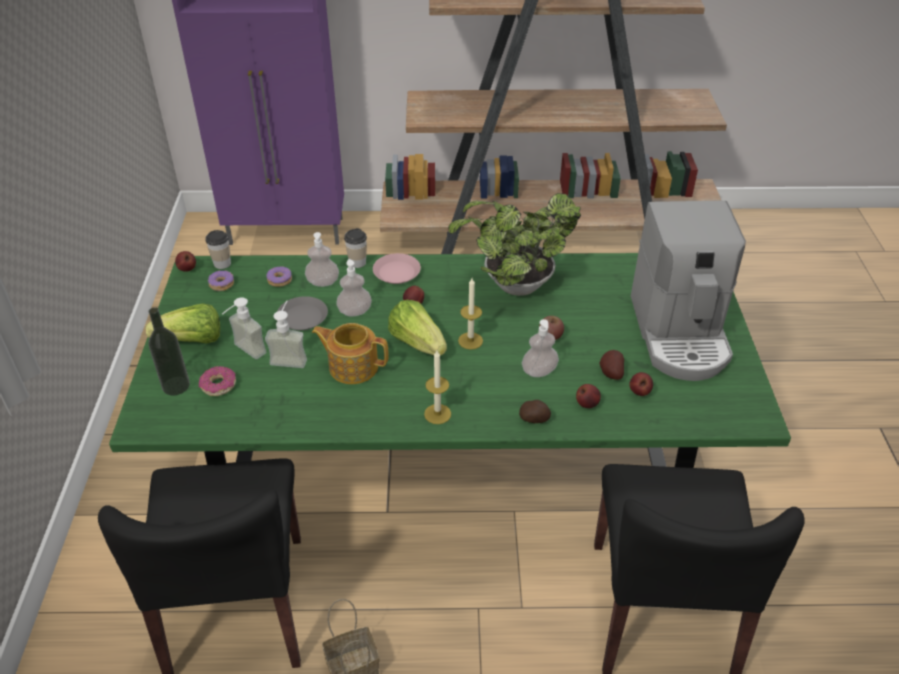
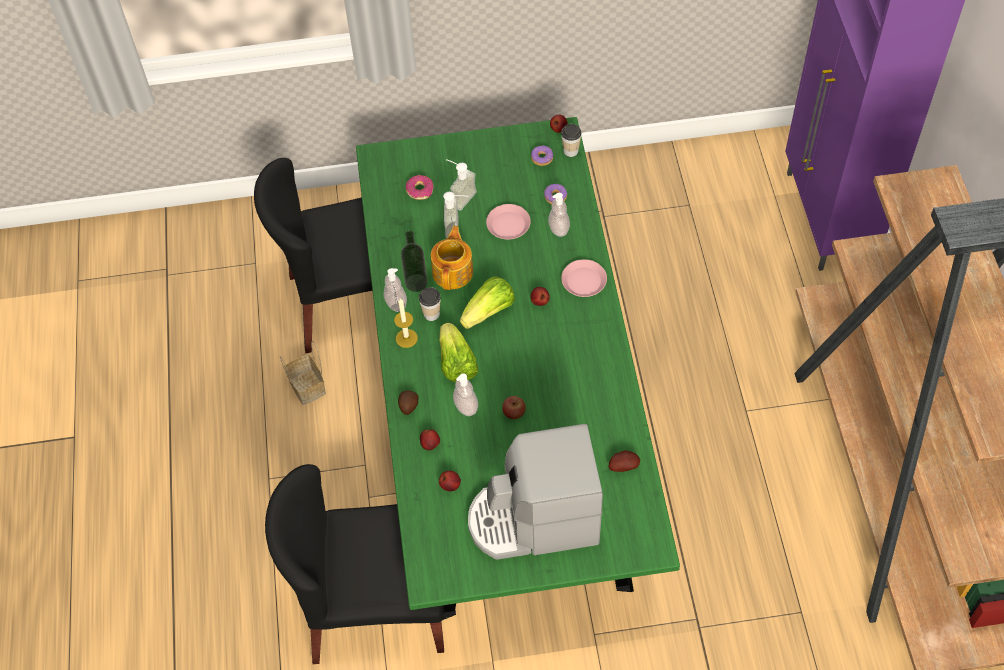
camera: 85 degrees right, 15 degrees up
lettuce [146,303,220,344] -> lettuce moved to [439,323,478,382]
bottle [148,307,190,396] -> bottle moved to [401,231,427,292]
grey plate [278,296,328,330] -> pink plate [486,204,531,240]
soap dispenser [336,259,372,316] -> soap dispenser moved to [383,268,407,312]
cup [344,228,367,268] -> cup moved to [419,287,441,321]
potted plant [448,193,581,296] -> none
candle [458,278,483,350] -> none
potato [600,350,624,380] -> potato moved to [609,450,640,472]

